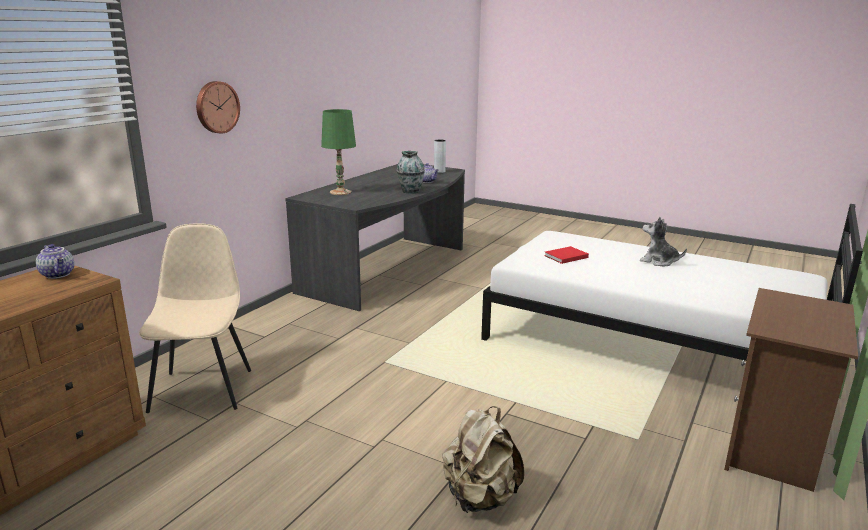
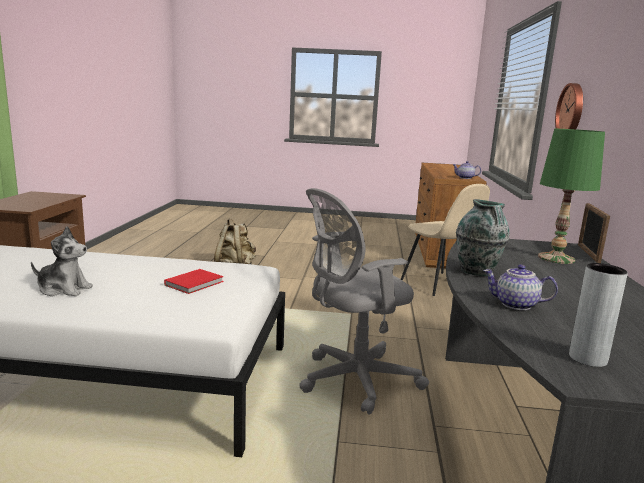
camera: 155 degrees right, 5 degrees down
none -> grey office chair [299,188,429,415]
none -> picture frame [578,203,610,263]

